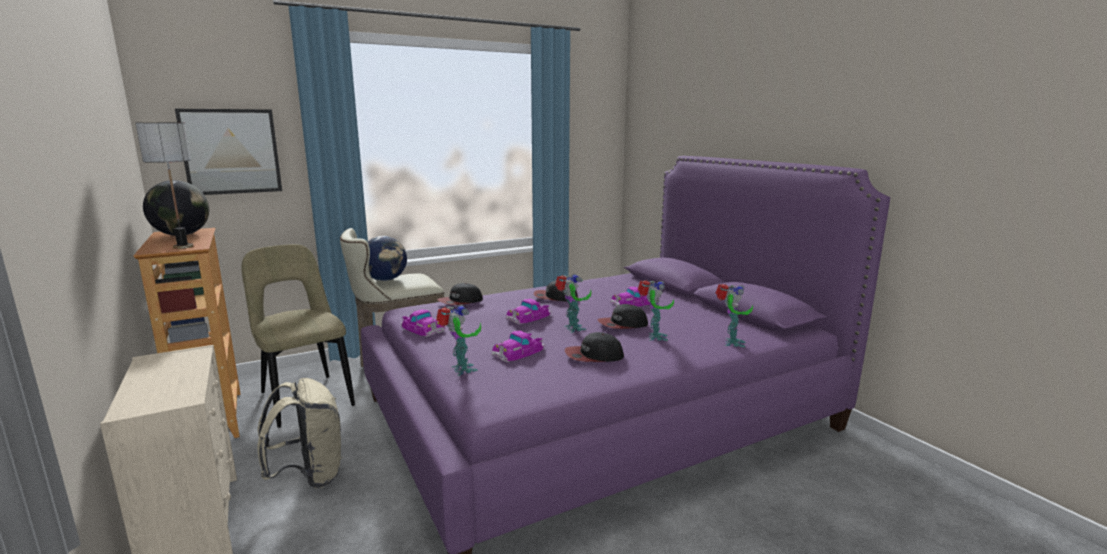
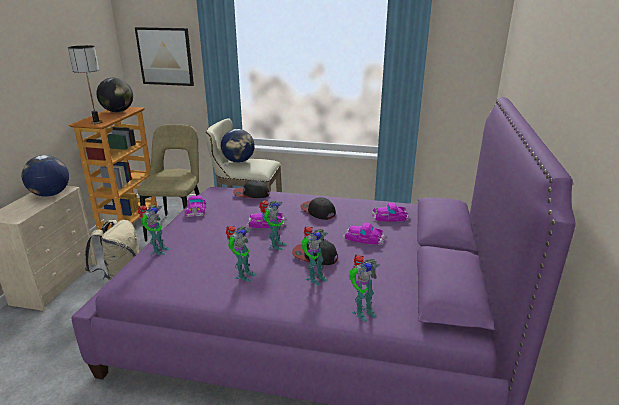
camera: 40 degrees right, 10 degrees up
toy car [491,331,545,362] -> toy car moved to [371,203,410,222]
cap [565,332,624,362] -> toy robot [226,226,256,282]
none -> globe [21,155,69,197]

